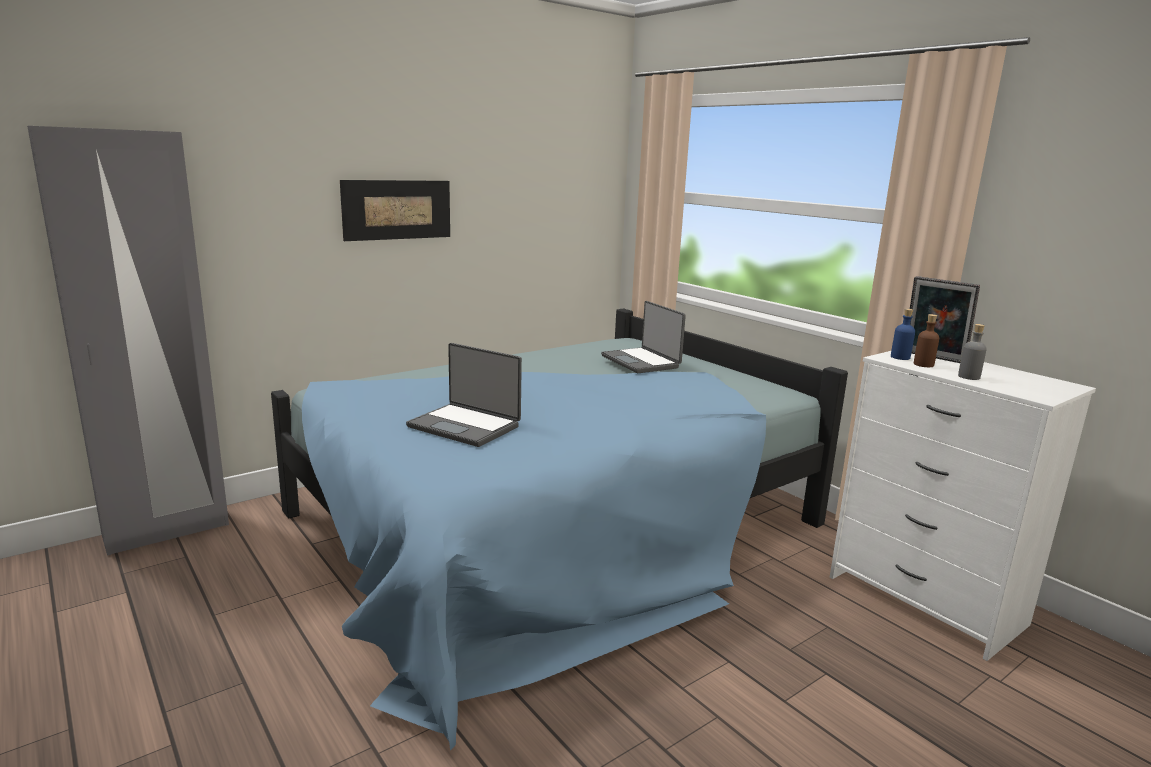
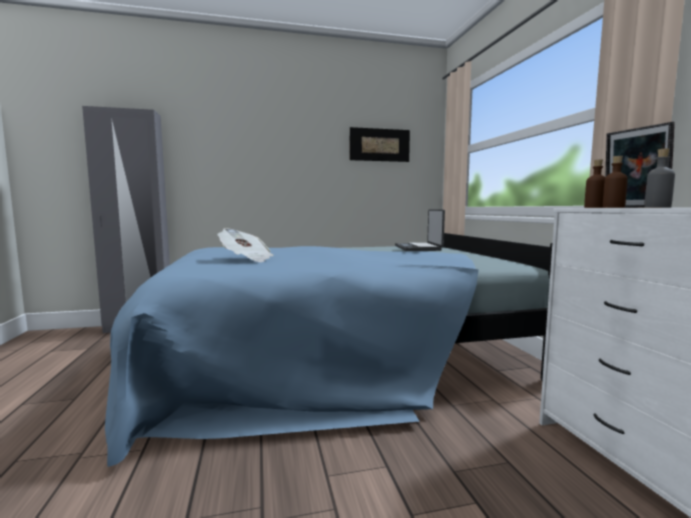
camera: 25 degrees right, 10 degrees down
picture [340,180,450,241] -> picture moved to [350,127,410,162]
laptop [406,343,522,447] -> newspaper [217,228,273,262]
blue bottle [891,309,915,360] -> brown bottle [584,159,605,208]

